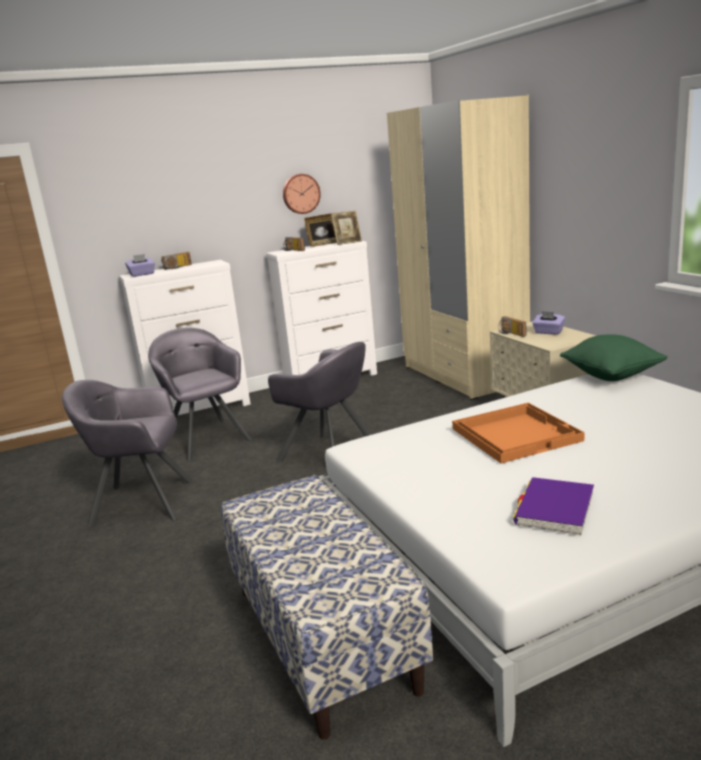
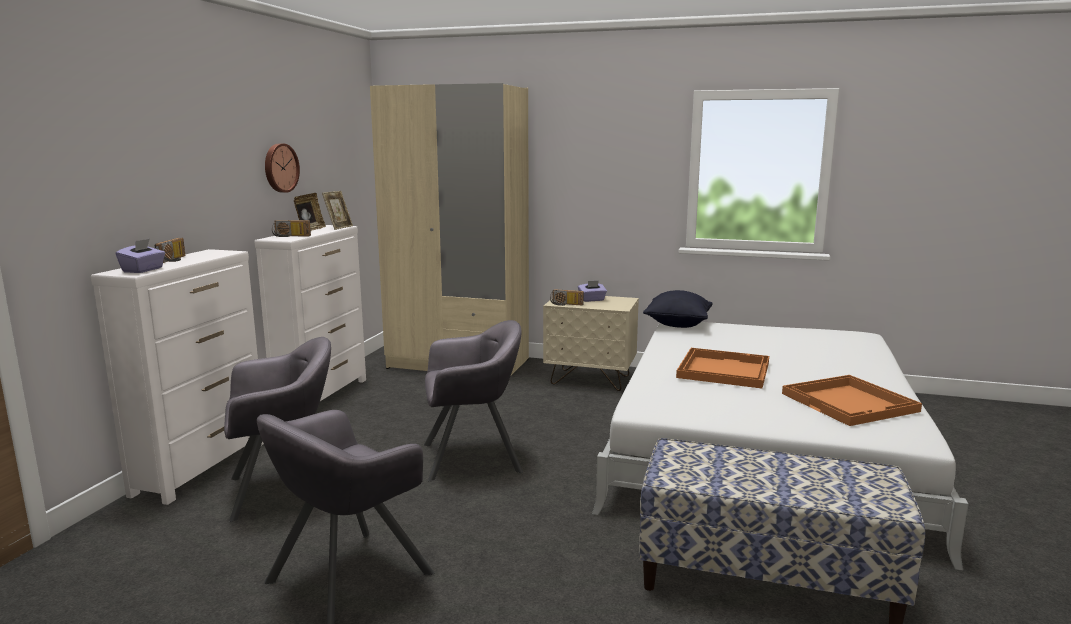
camera: 50 degrees left, 5 degrees down
grey armchair [148,328,252,461] -> grey armchair turned 150 degrees clockwise [224,337,331,522]
purple book [513,477,594,536] -> orange tray [782,375,922,426]
green pillow [560,334,668,381] -> black pillow [643,290,713,328]

